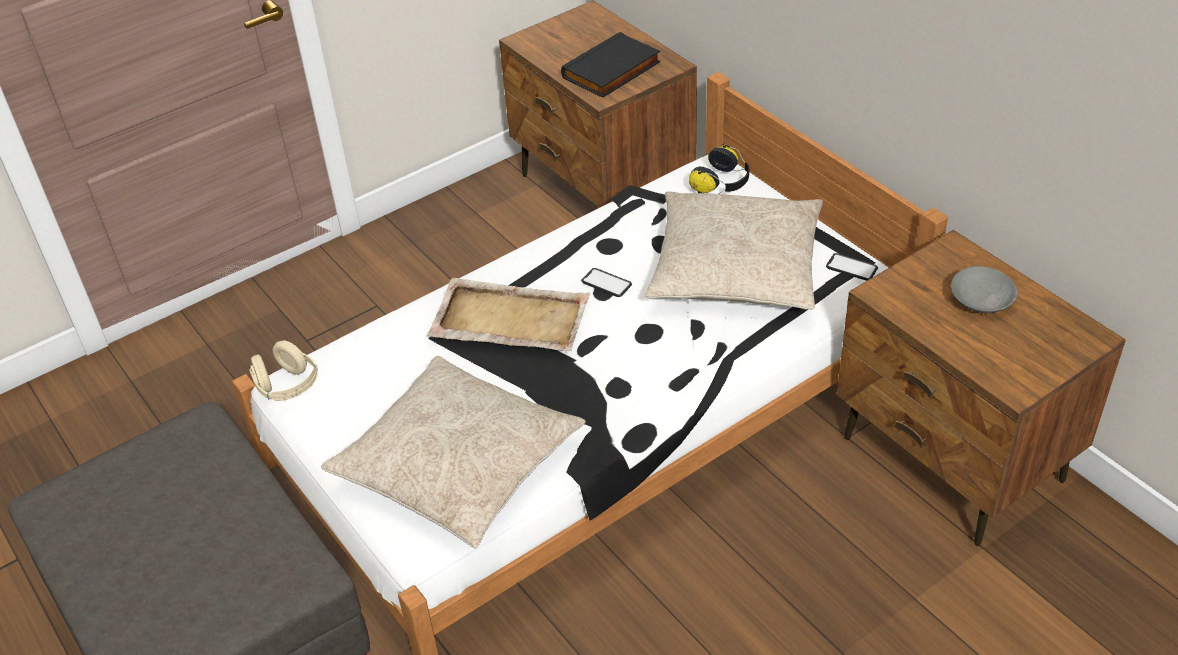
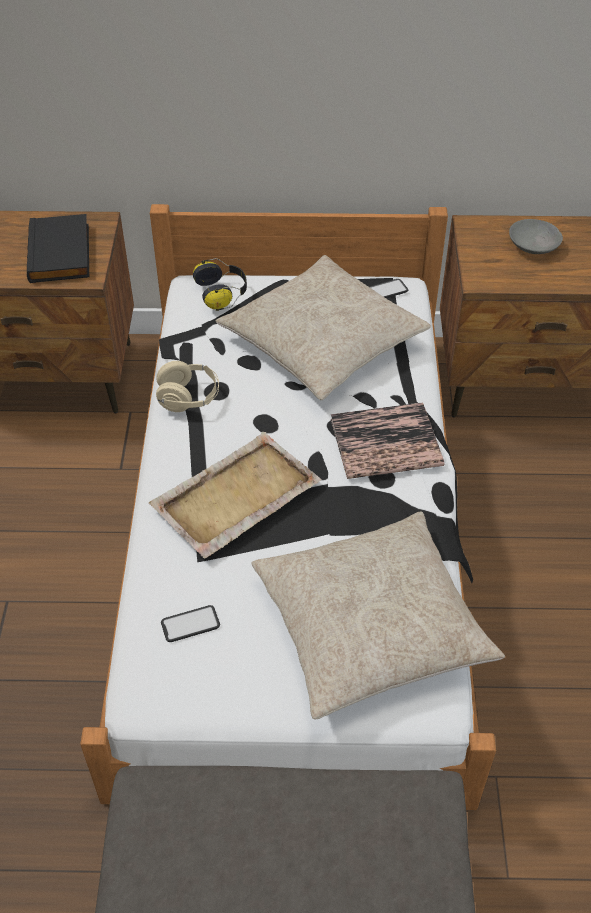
camera: 55 degrees left, 5 degrees up
beige headphones [249,340,318,401] -> beige headphones moved to [156,361,219,412]
phone [581,268,632,297] -> phone moved to [161,605,220,642]
none -> book [331,402,444,479]

